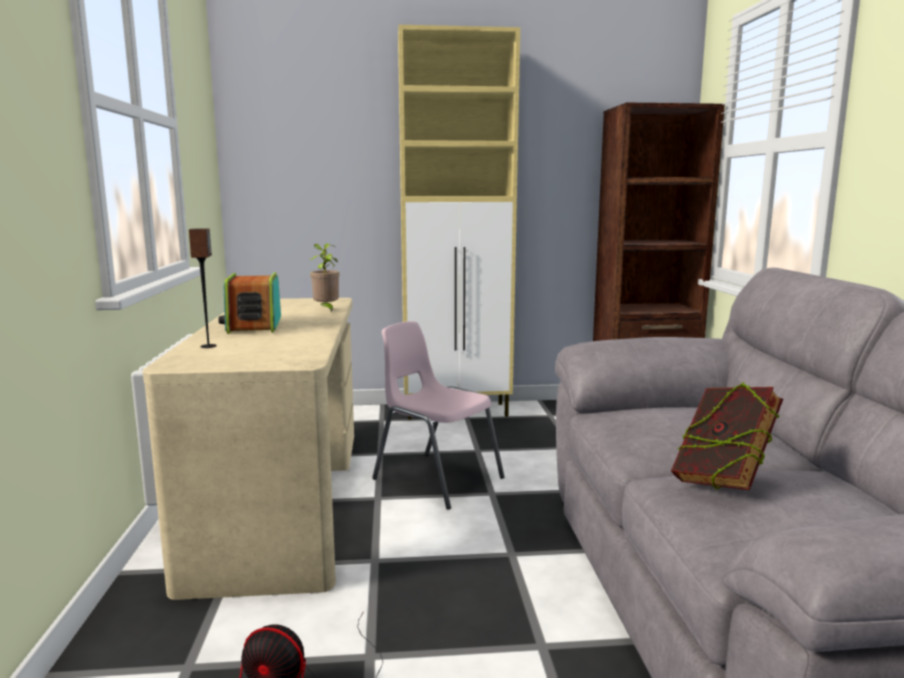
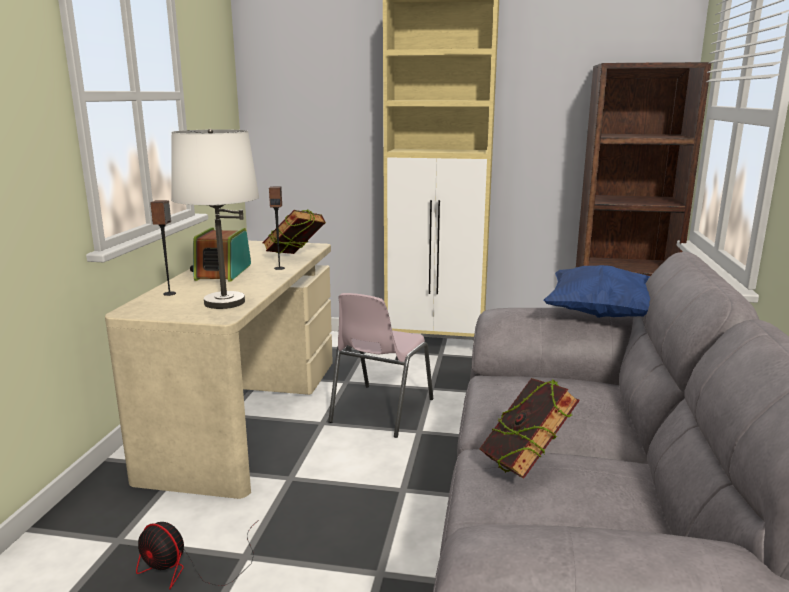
camera: 15 degrees right, 5 degrees up
potted plant [310,244,340,312] -> book [263,210,326,254]
pink chair [372,321,504,510] -> pink chair turned 120 degrees counterclockwise [328,293,433,438]
none -> white table lamp [171,129,259,309]
none -> speaker [269,186,285,270]
none -> blue pillow [543,265,650,318]

